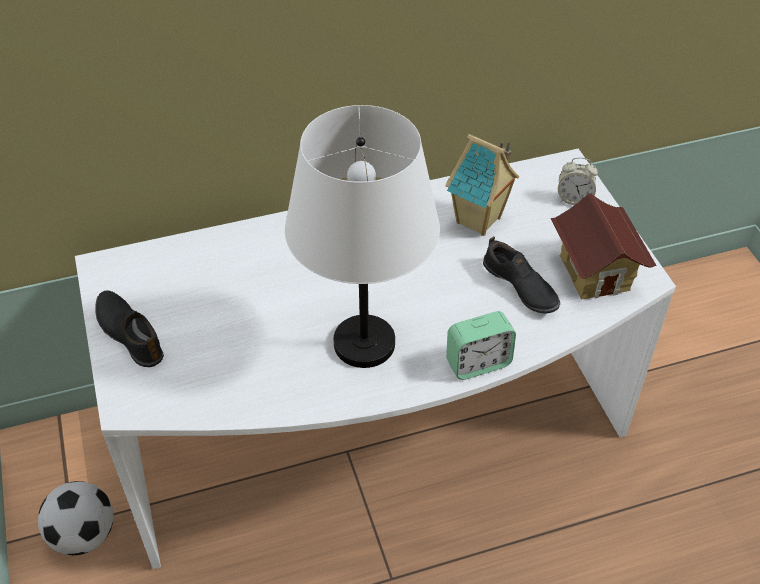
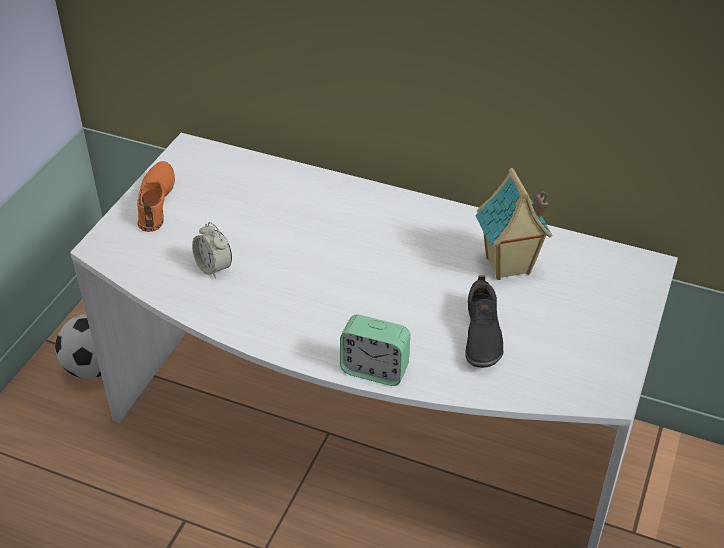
camera: 40 degrees right, 5 degrees down
black shoe [95,290,164,367] -> orange shoe [137,161,175,232]
white table lamp [285,105,440,368] -> none
toy house [551,193,657,300] -> none
alarm clock [558,158,598,205] -> alarm clock moved to [192,222,232,279]

